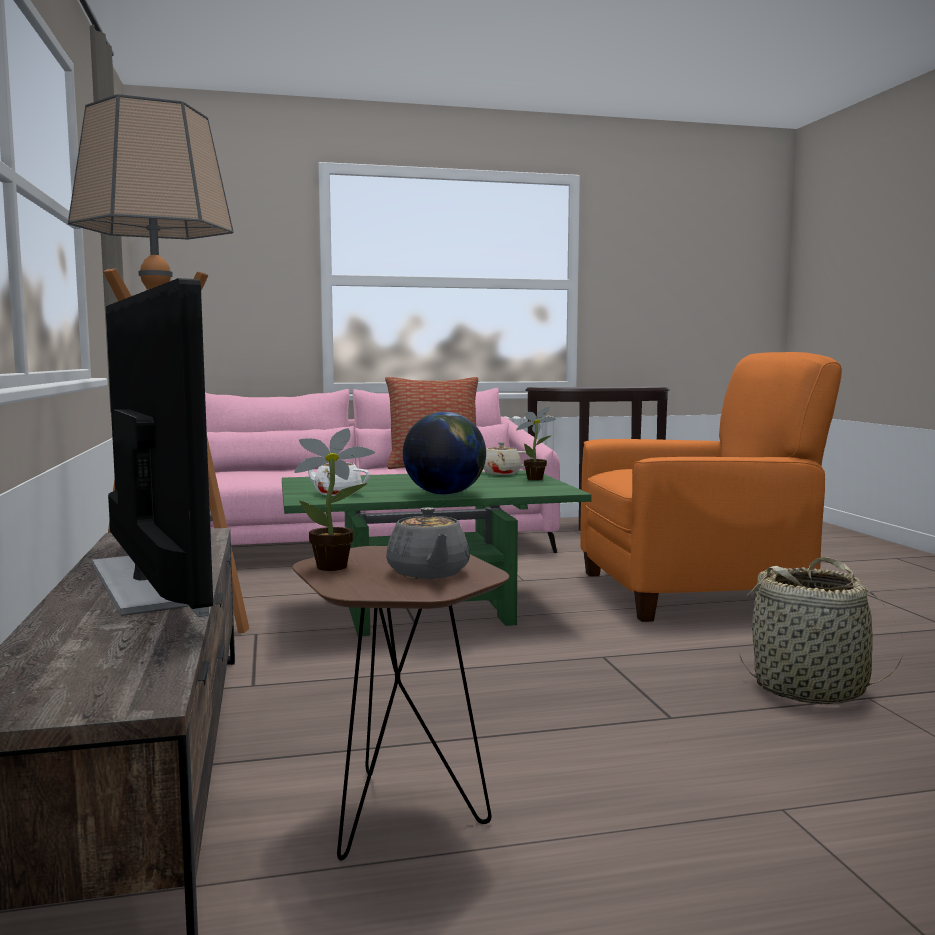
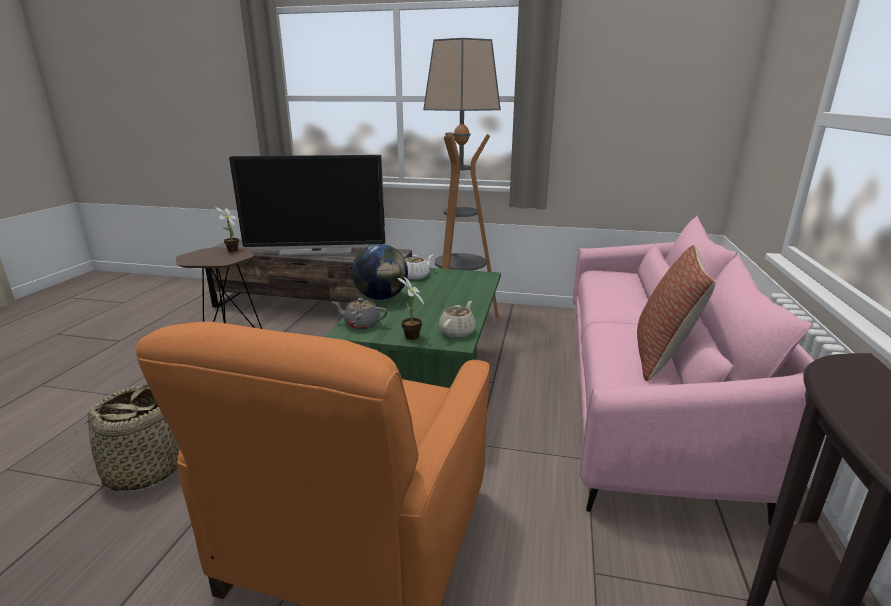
camera: 115 degrees right, 15 degrees up
grey teapot [386,507,470,579] -> grey teapot moved to [332,298,388,329]

